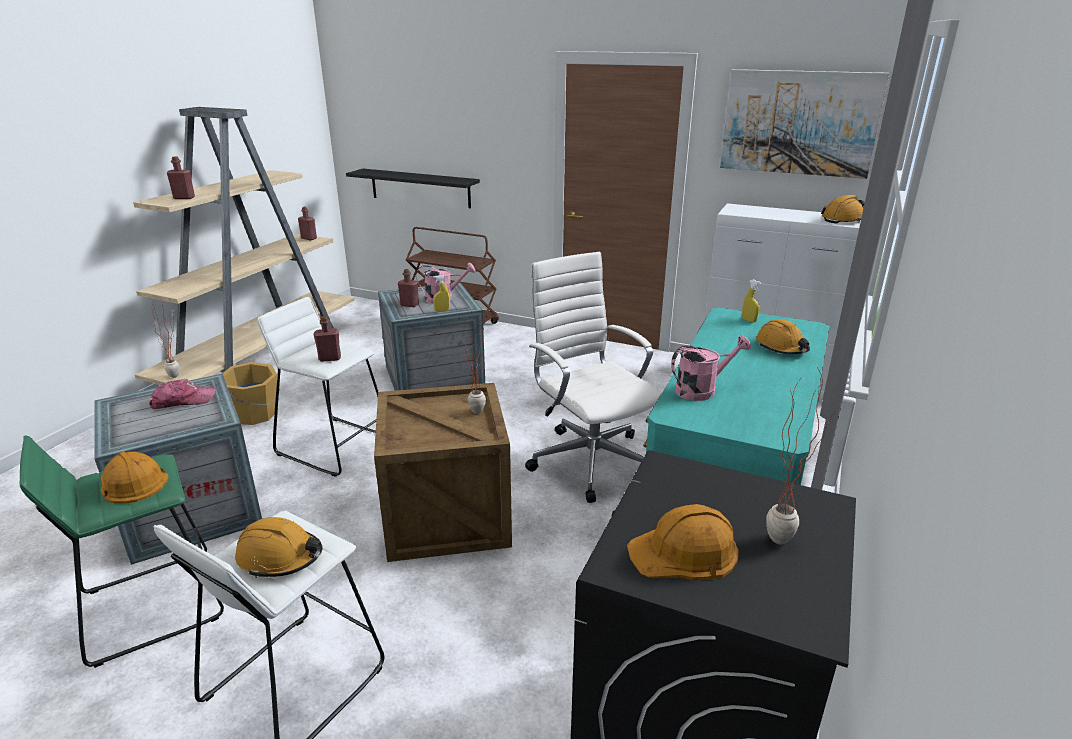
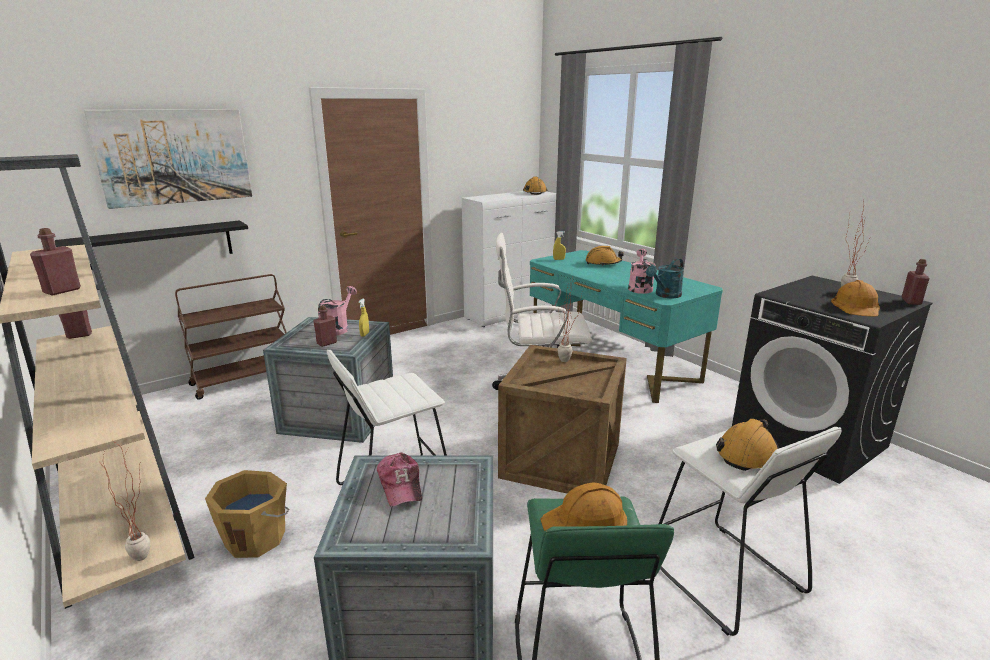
camera: 60 degrees left, 5 degrees down
cap [149,379,216,409] -> cap turned 150 degrees clockwise [377,453,422,506]
red bottle [313,316,341,362] -> red bottle moved to [901,259,930,305]
picture [720,69,889,179] -> picture moved to [84,109,252,209]
none -> turquoise watering can [646,258,684,298]

